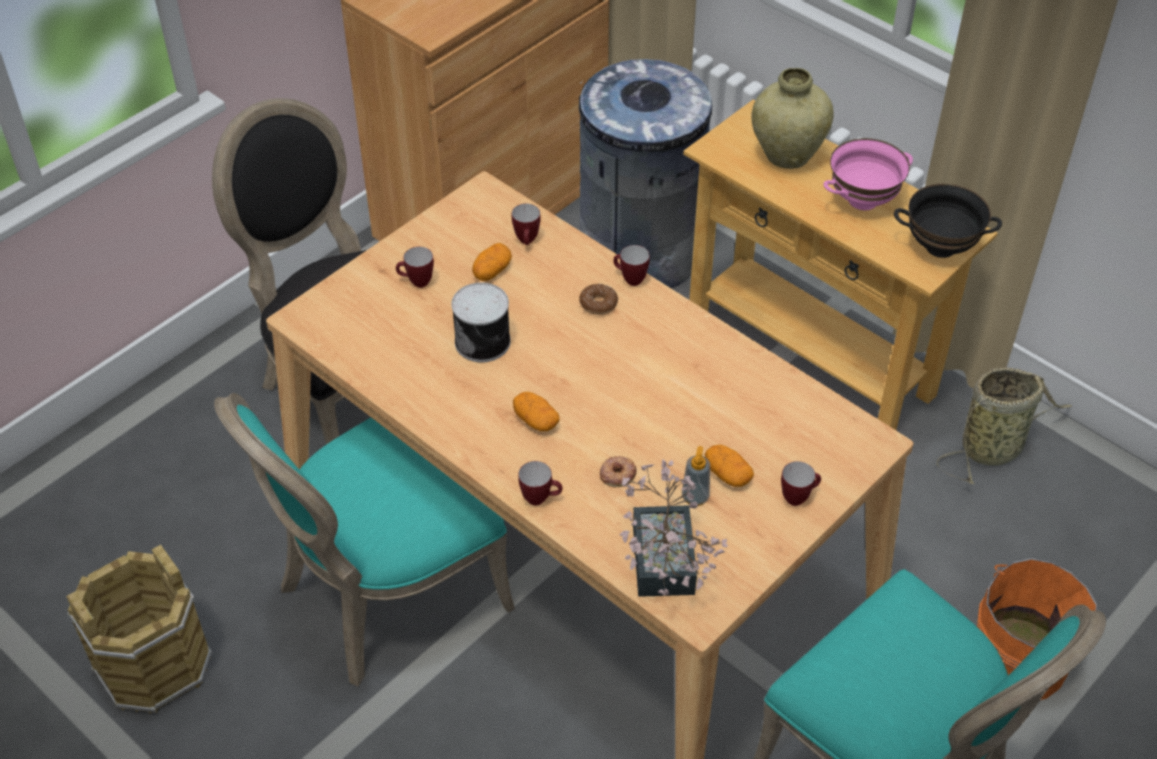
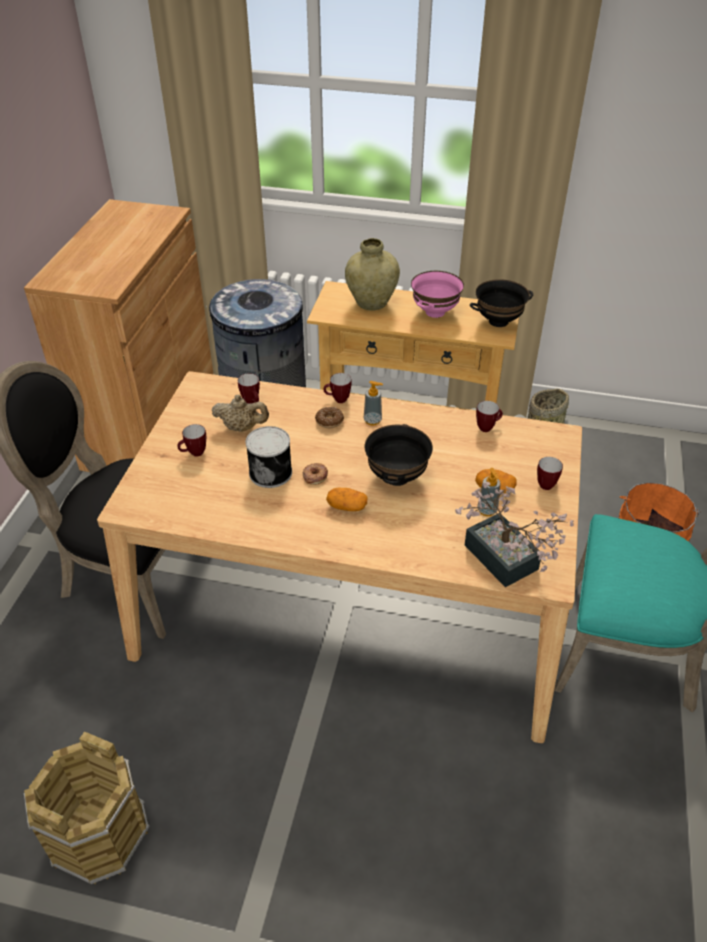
camera: 30 degrees left, 5 degrees down
turquoise chair [214,393,515,686] -> none
potato [472,243,512,281] -> beige teapot [212,395,269,432]
mug [518,461,563,506] -> mug moved to [476,401,503,432]
donut [600,456,637,487] -> donut moved to [303,463,328,485]
none -> soap dispenser [364,381,383,425]
none -> black bowl [365,424,433,486]

